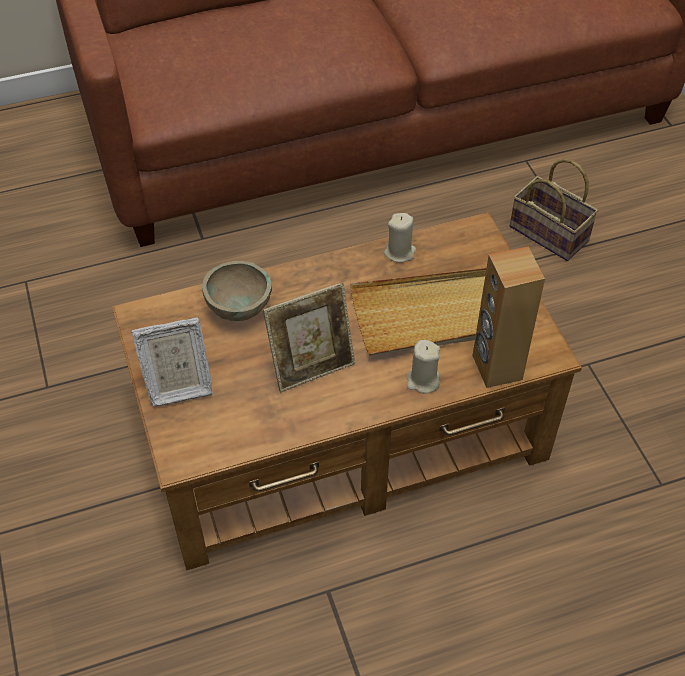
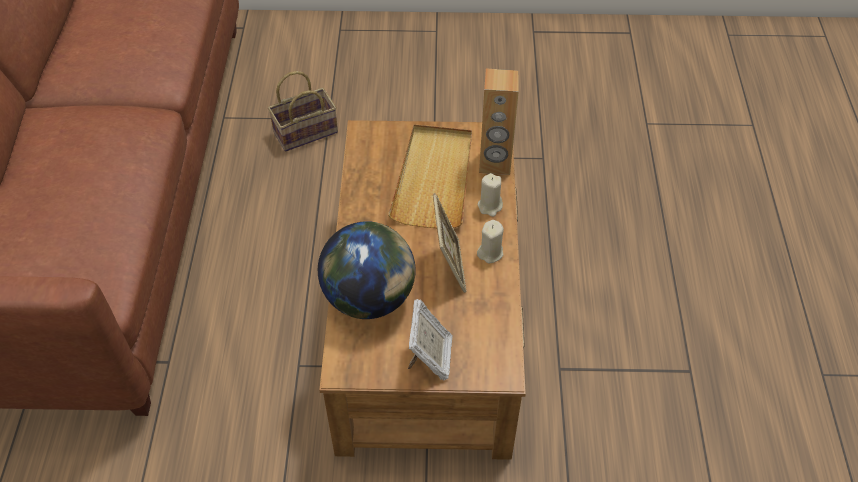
camera: 70 degrees left, 0 degrees up
beige bowl [202,261,272,321] -> globe [318,221,416,319]
beige candle [384,213,416,263] -> beige candle moved to [477,220,504,263]

